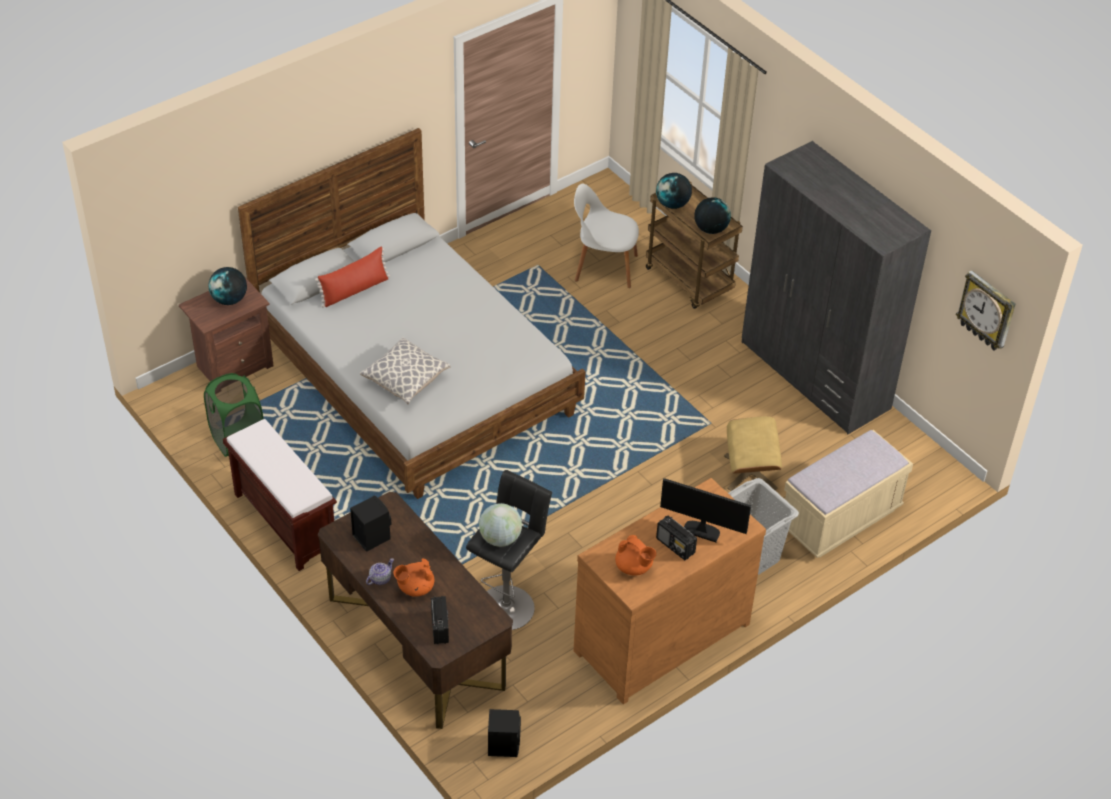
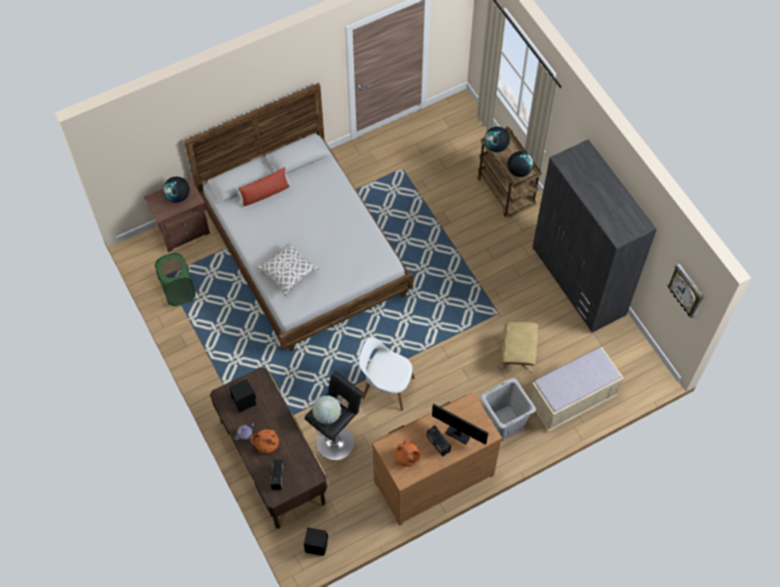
camera: 10 degrees right, 15 degrees up
brown bench [223,419,337,571] -> none
white chair [574,184,639,288] -> white chair moved to [359,337,415,411]

